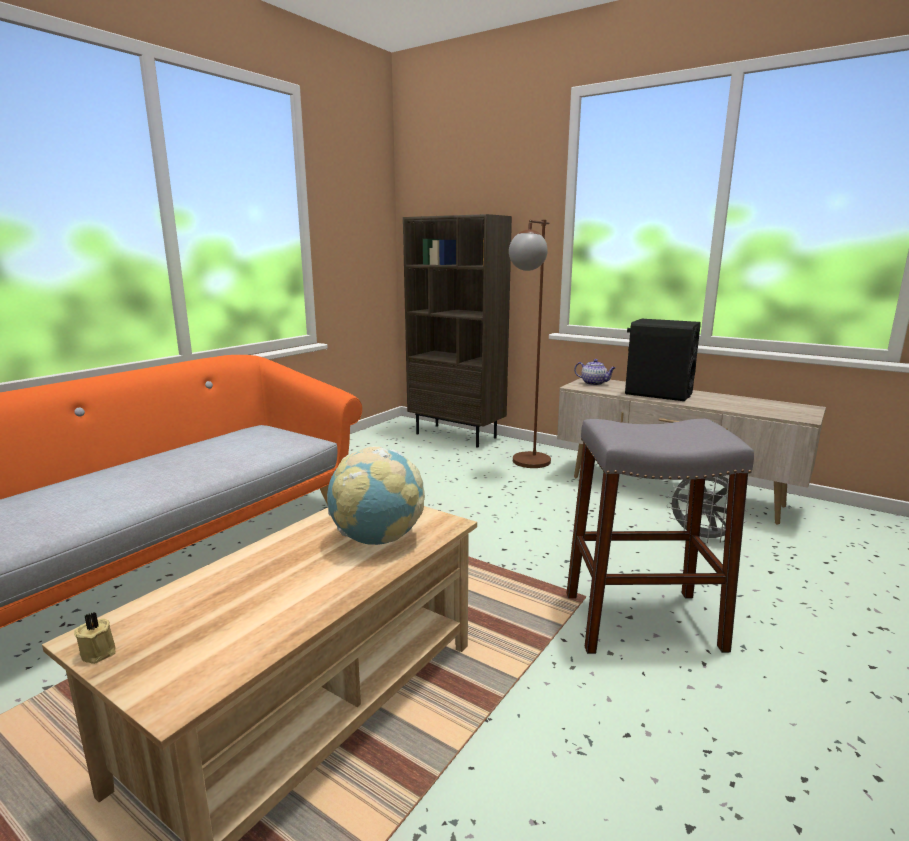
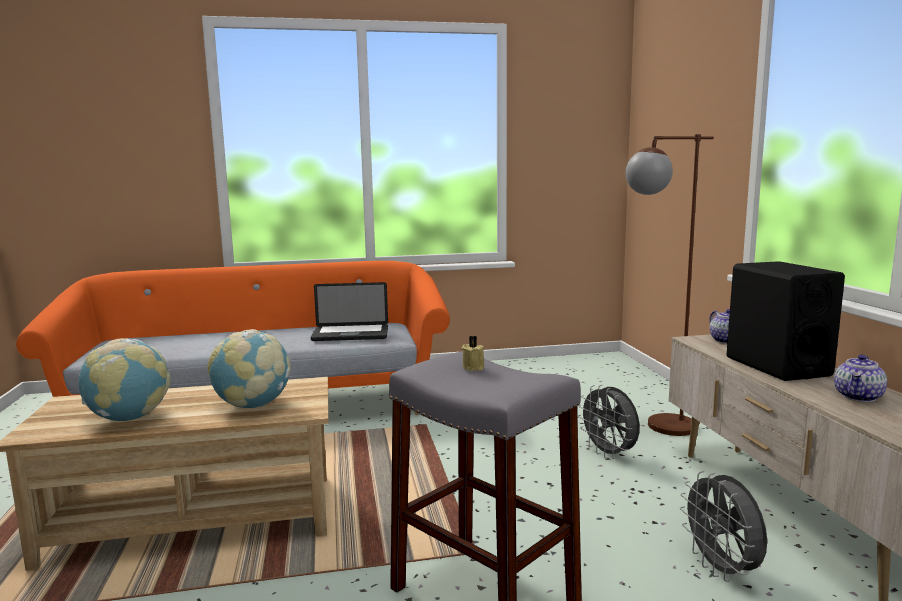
camera: 45 degrees right, 5 degrees down
beige candle [74,612,116,664] -> beige candle moved to [461,336,484,371]
brown bookcase [403,214,512,448] -> none
none -> globe [78,338,171,421]
none -> laptop [311,282,388,341]
none -> grey fan [578,385,640,459]
none -> teapot [834,355,887,402]

